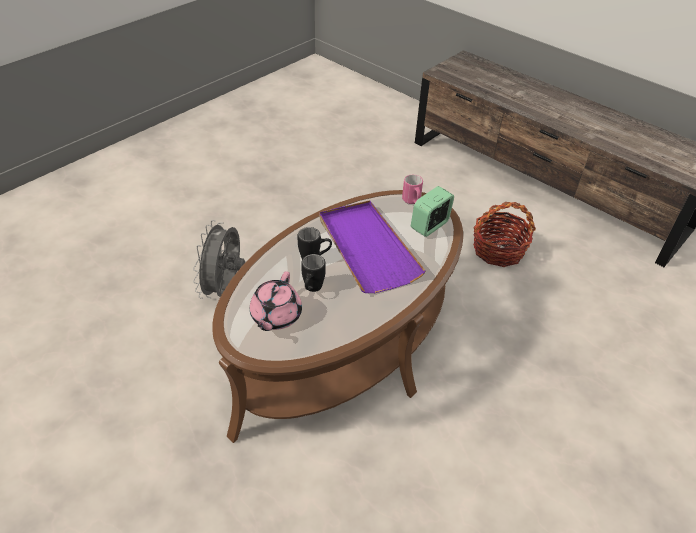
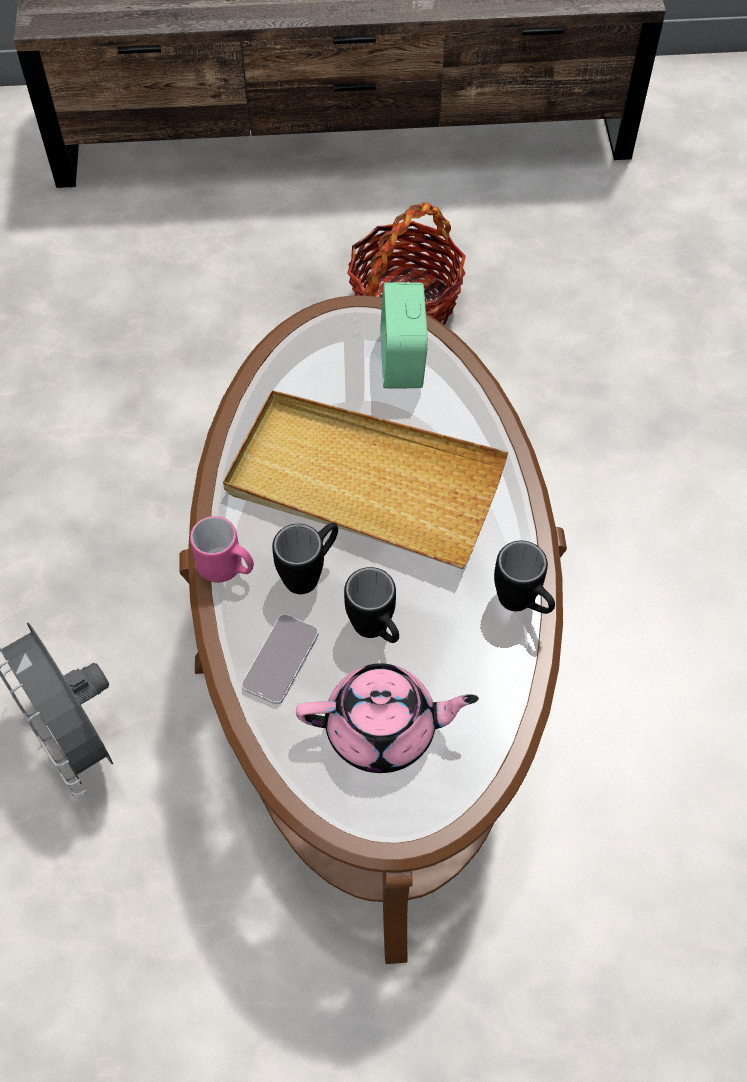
camera: 45 degrees left, 15 degrees up
pink teapot [250,271,302,331] -> pink teapot turned 60 degrees counterclockwise [296,663,479,773]
purple tray [319,200,426,293] -> beige tray [223,390,508,569]
pink mug [402,174,423,204] -> pink mug moved to [190,516,254,583]
none -> phone [242,614,318,704]
none -> black mug [494,541,555,614]

